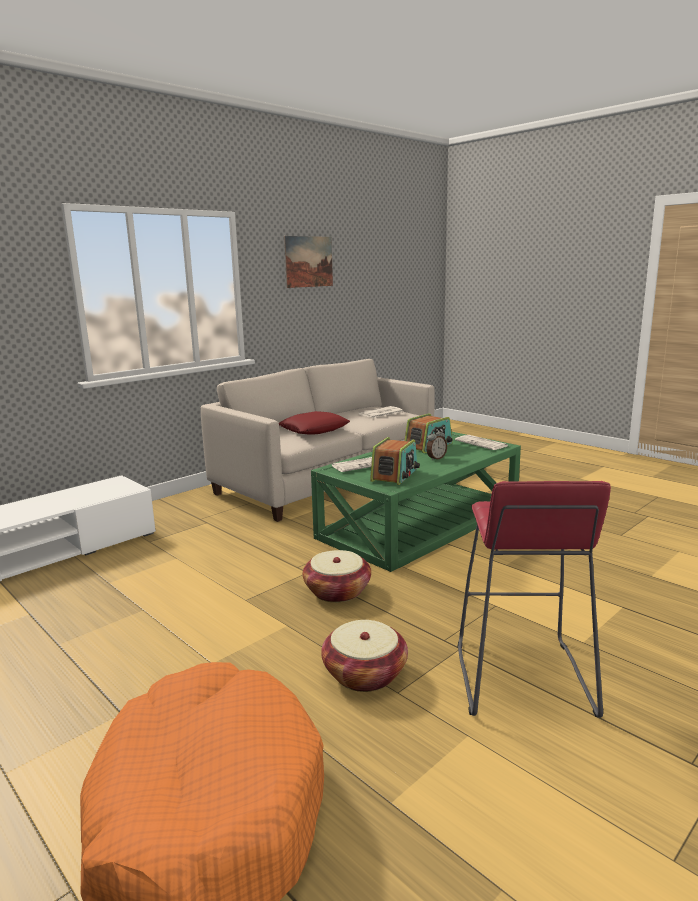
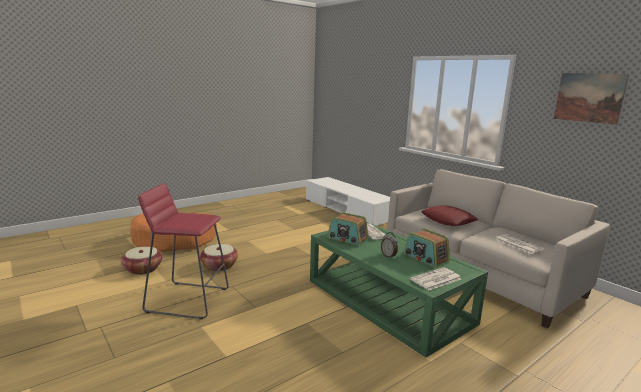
camera: 95 degrees right, 0 degrees up
basket [303,550,371,603] -> basket moved to [121,247,162,275]

